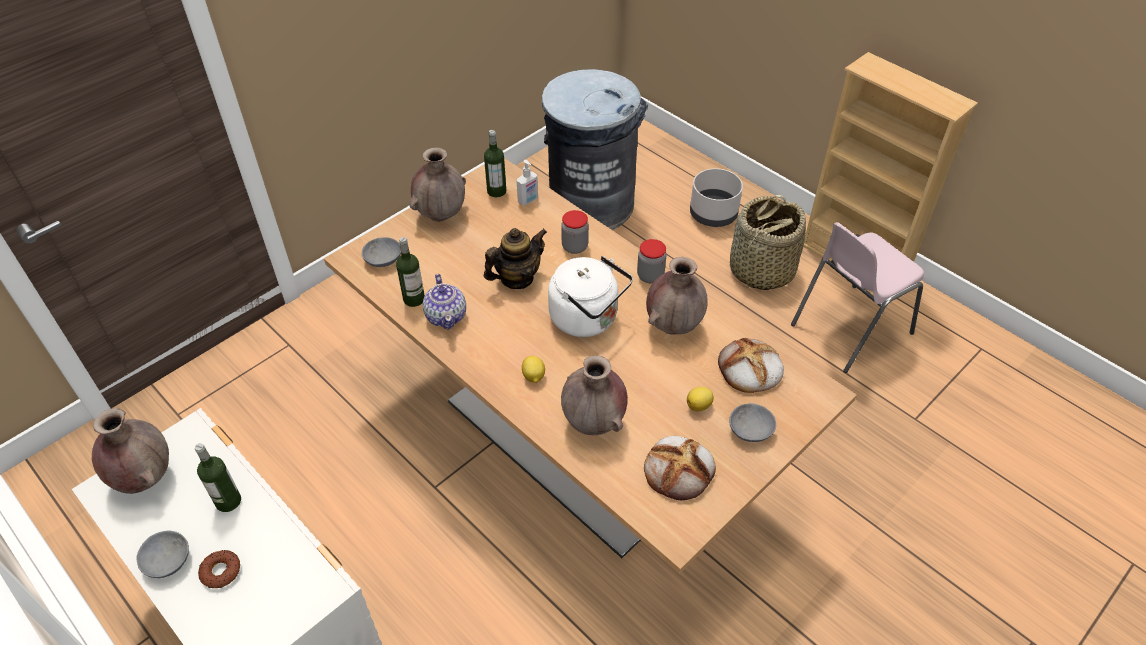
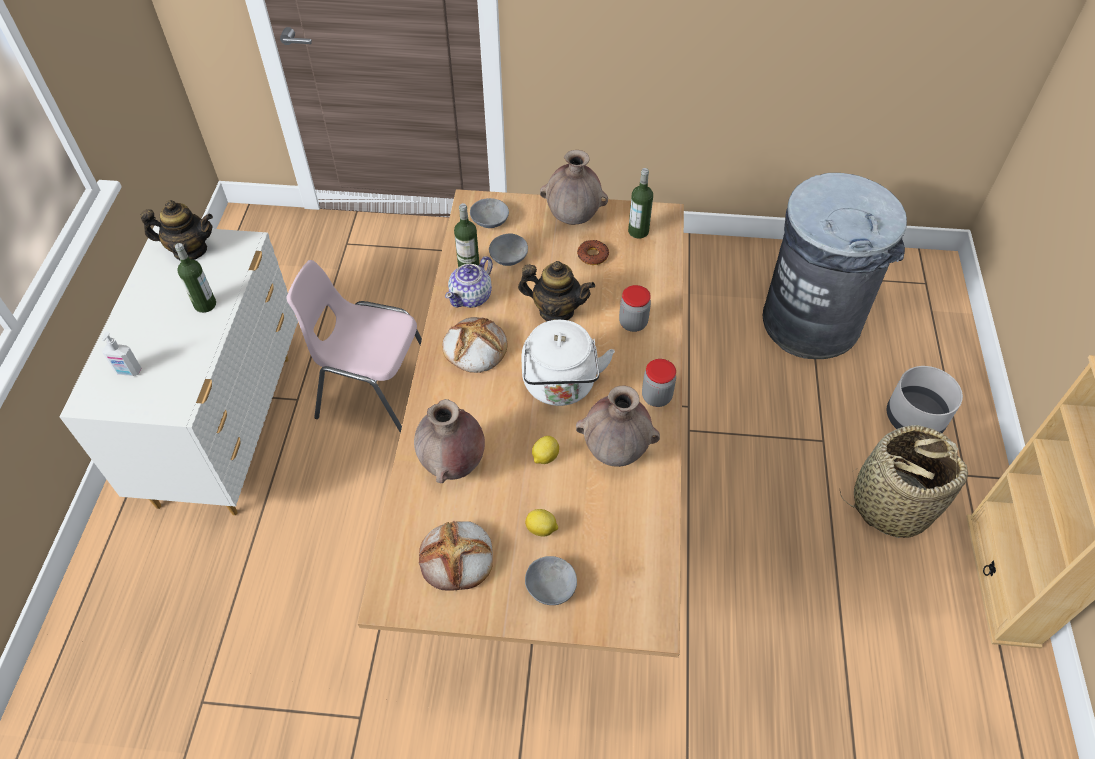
camera: 50 degrees right, 5 degrees up
brown vase [92,408,169,494] -> teapot [140,200,213,260]
grey bowl [136,531,189,578] -> grey bowl moved to [489,233,528,266]
donut [198,550,240,588] -> donut moved to [577,240,609,265]
soap dispenser [517,160,538,206] -> soap dispenser moved to [102,331,141,376]
lemon [522,356,545,383] -> lemon moved to [532,436,559,464]
bread [718,338,784,393] -> bread moved to [442,317,507,373]
pink chair [791,222,924,373] -> pink chair moved to [286,260,422,433]

